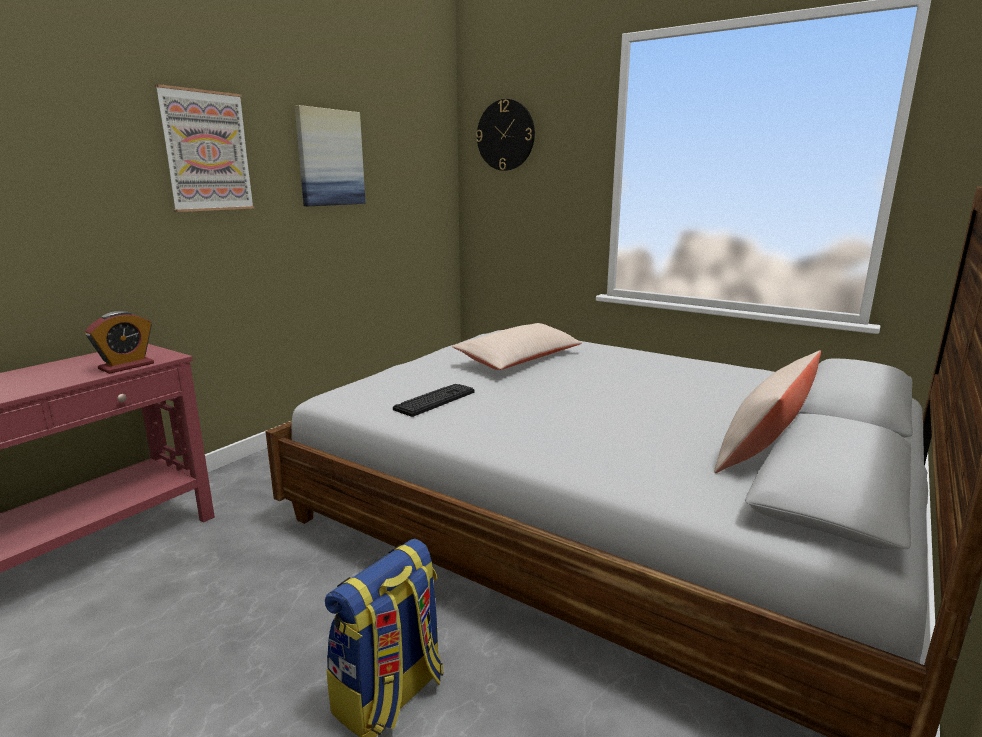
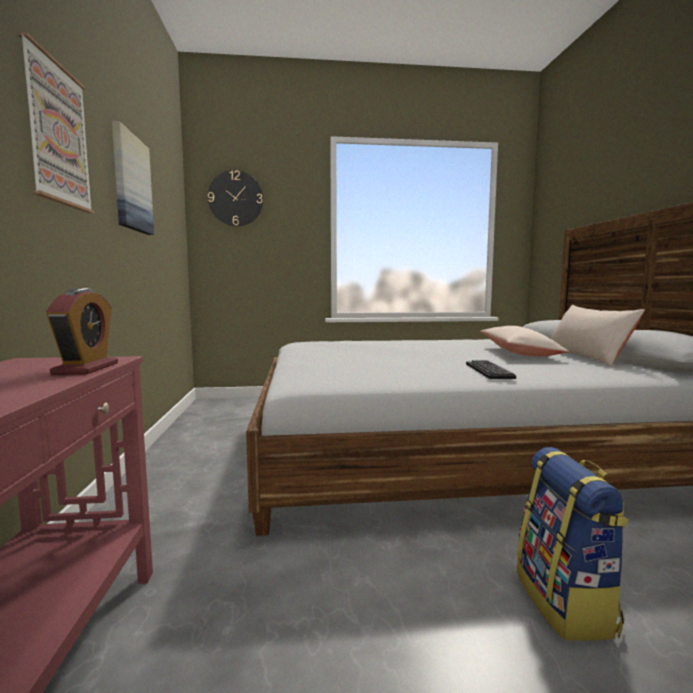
camera: 40 degrees left, 10 degrees down
keyboard [393,384,474,417] -> keyboard moved to [466,360,516,379]
beige pillow [452,323,582,370] -> beige pillow moved to [480,326,569,356]

